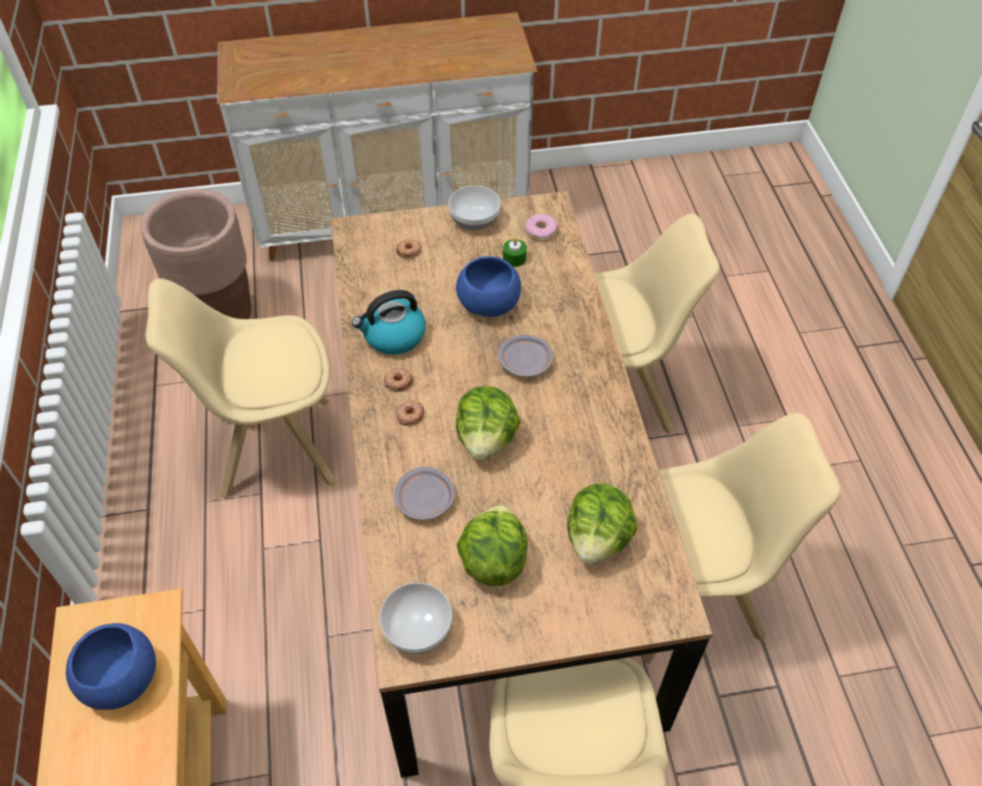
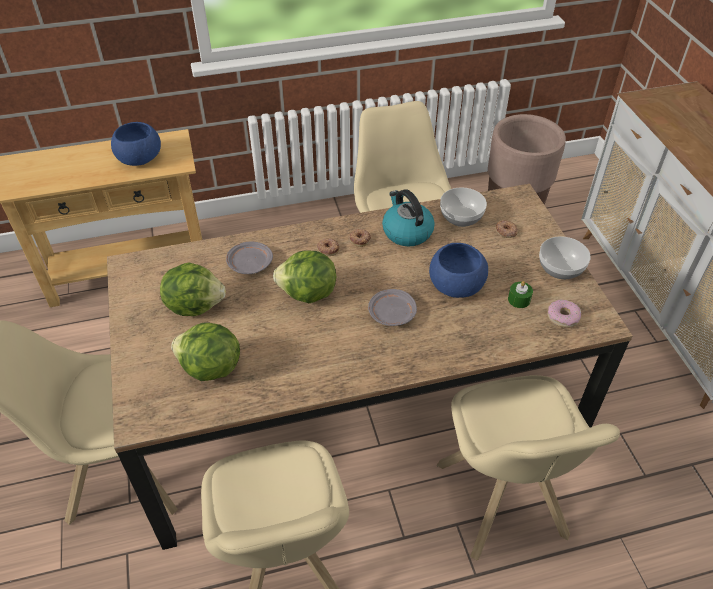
camera: 85 degrees right, 5 degrees down
bowl [379,583,452,654] -> bowl moved to [440,187,487,227]

